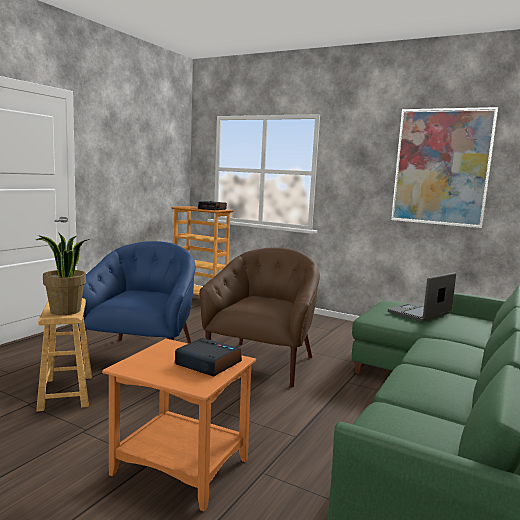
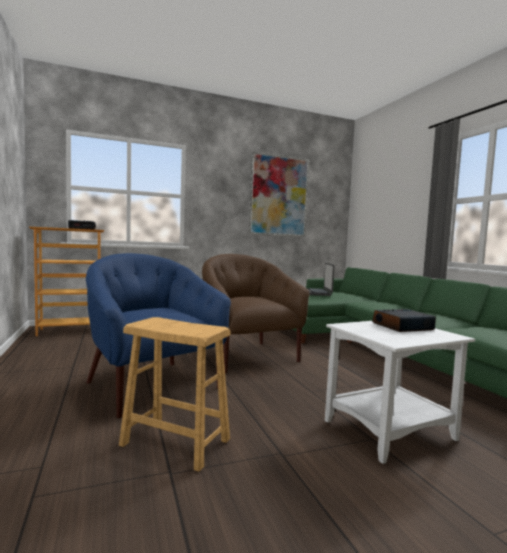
camera: 50 degrees left, 5 degrees down
potted plant [36,232,90,315] -> none
orange side table [102,339,256,511] -> white side table [325,321,475,464]

